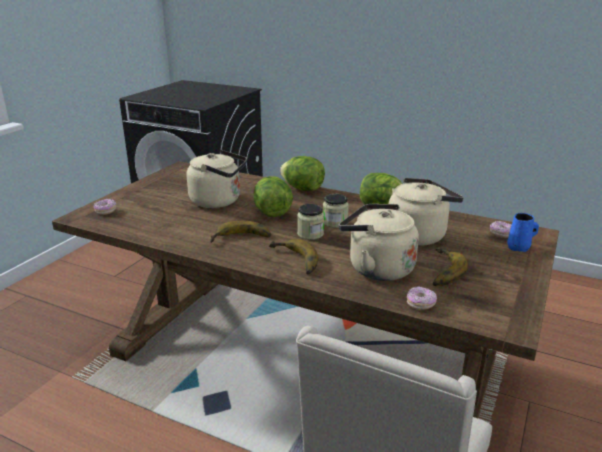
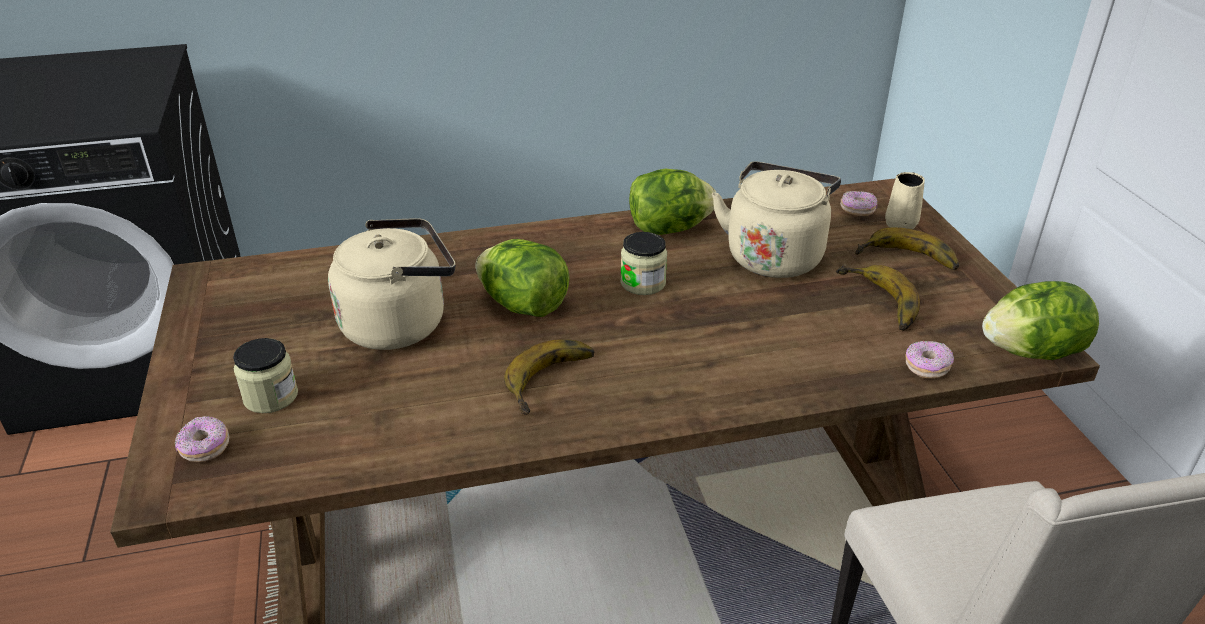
camera: 40 degrees left, 10 degrees up
banana [269,239,318,275] -> banana moved to [855,227,959,270]
lettuce [280,156,325,191] -> lettuce moved to [982,281,1099,360]
jar [297,204,324,240] -> jar moved to [233,338,298,413]
beige kettle [339,204,419,281] -> none
blue mug [507,213,539,252] -> beige mug [885,172,925,229]

